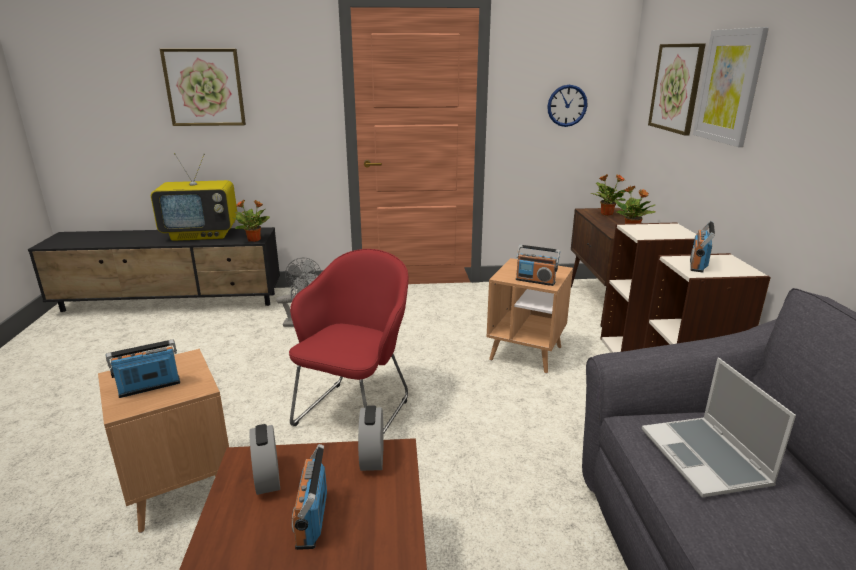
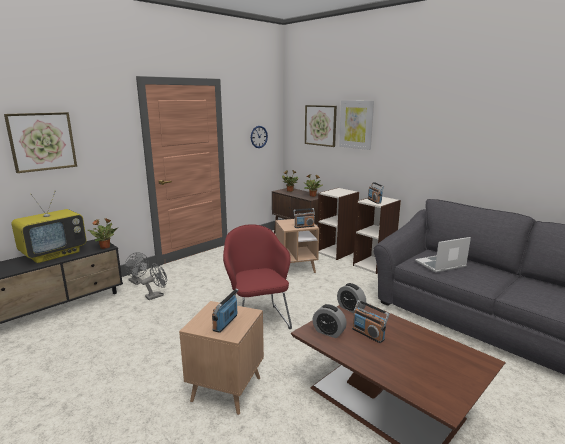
camera: 40 degrees left, 5 degrees down
laptop [642,358,796,497] -> laptop turned 120 degrees clockwise [415,237,471,272]

